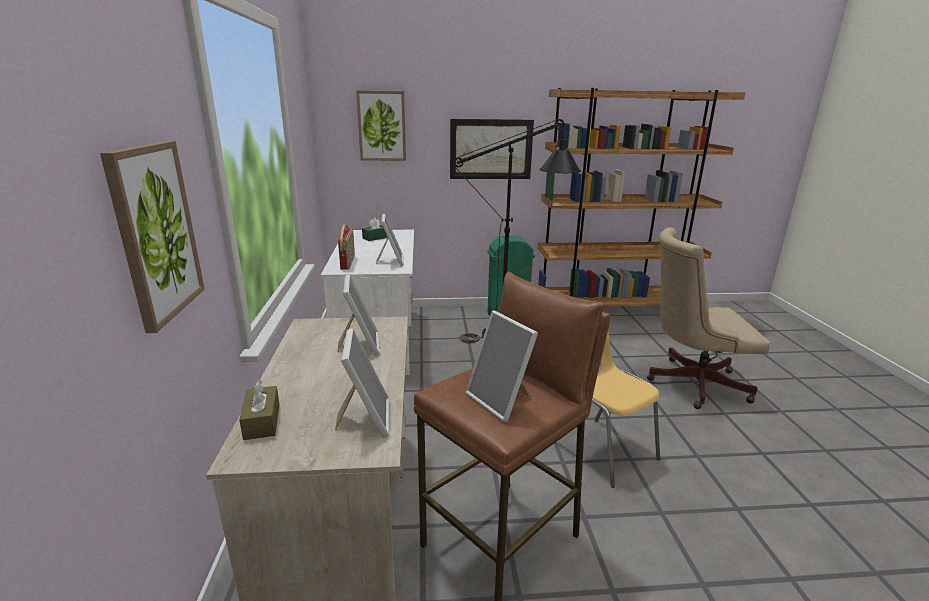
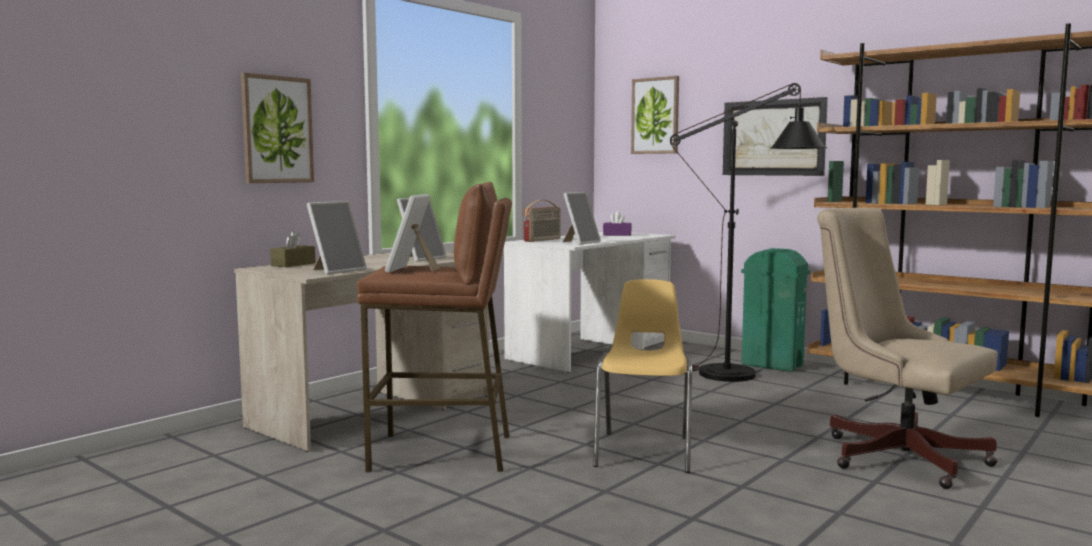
camera: 45 degrees right, 15 degrees down
green tissue box [362,218,387,241] -> purple tissue box [603,211,632,236]

